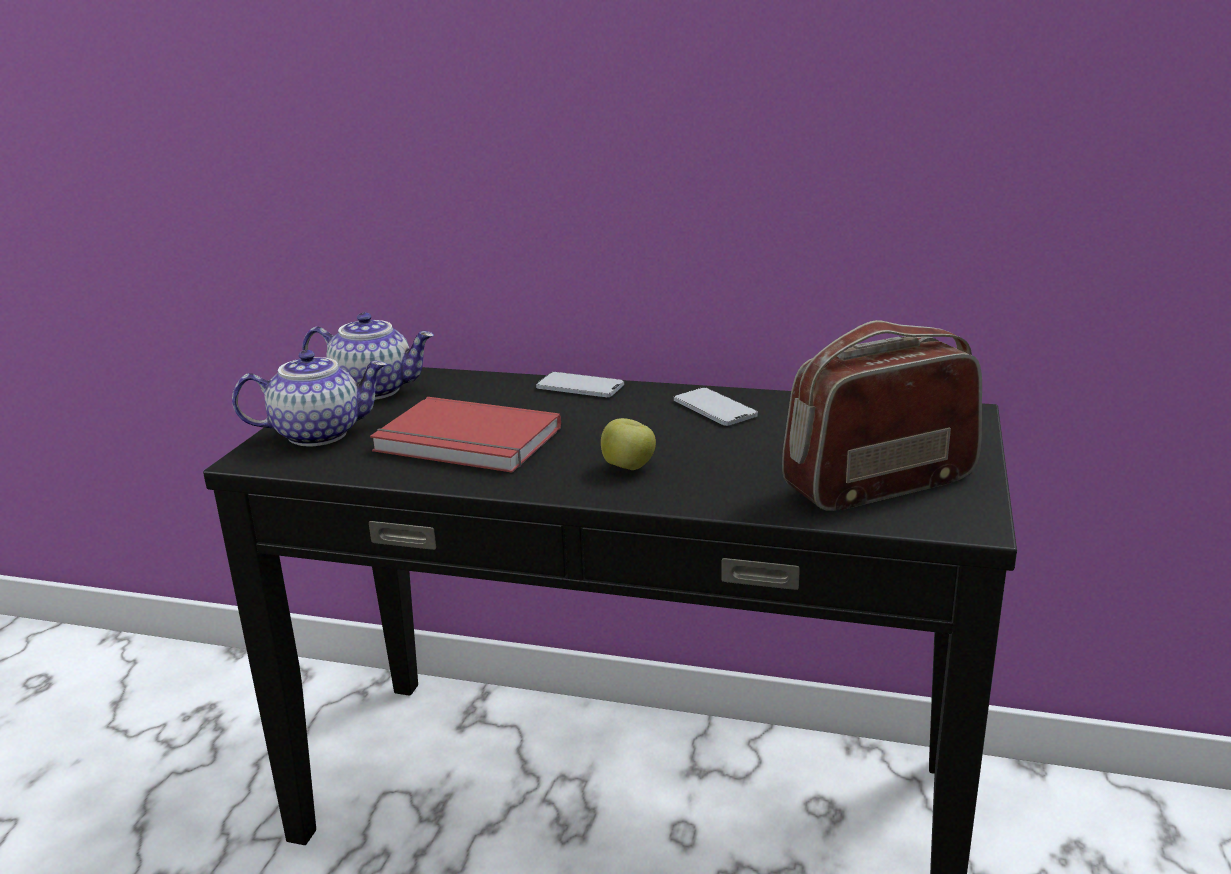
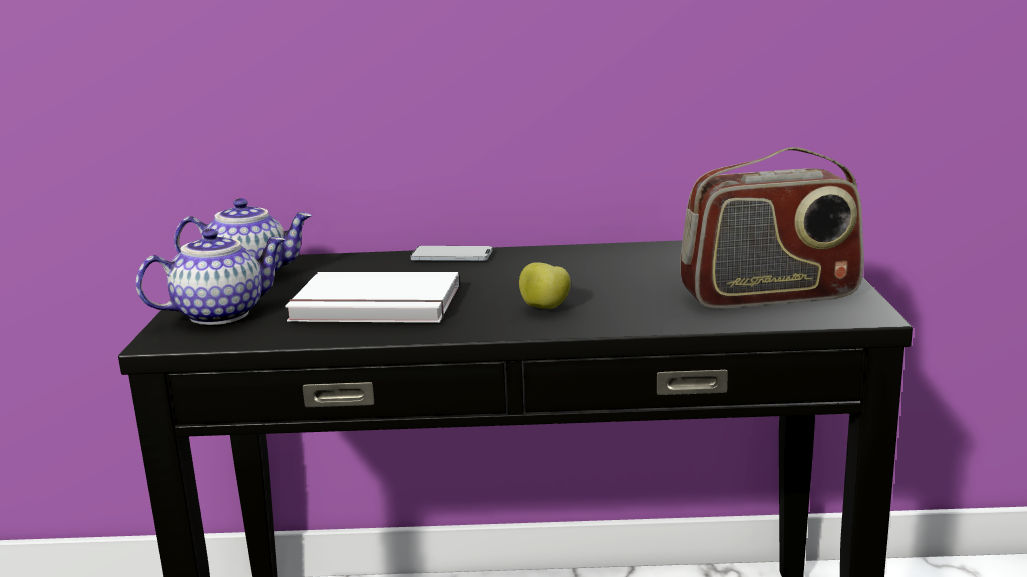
camera: 15 degrees left, 5 degrees down
red book [370,397,561,472] -> white book [285,272,459,323]
phone [674,387,758,426] -> none
radio [782,320,982,511] -> radio turned 150 degrees counterclockwise [680,147,864,309]

